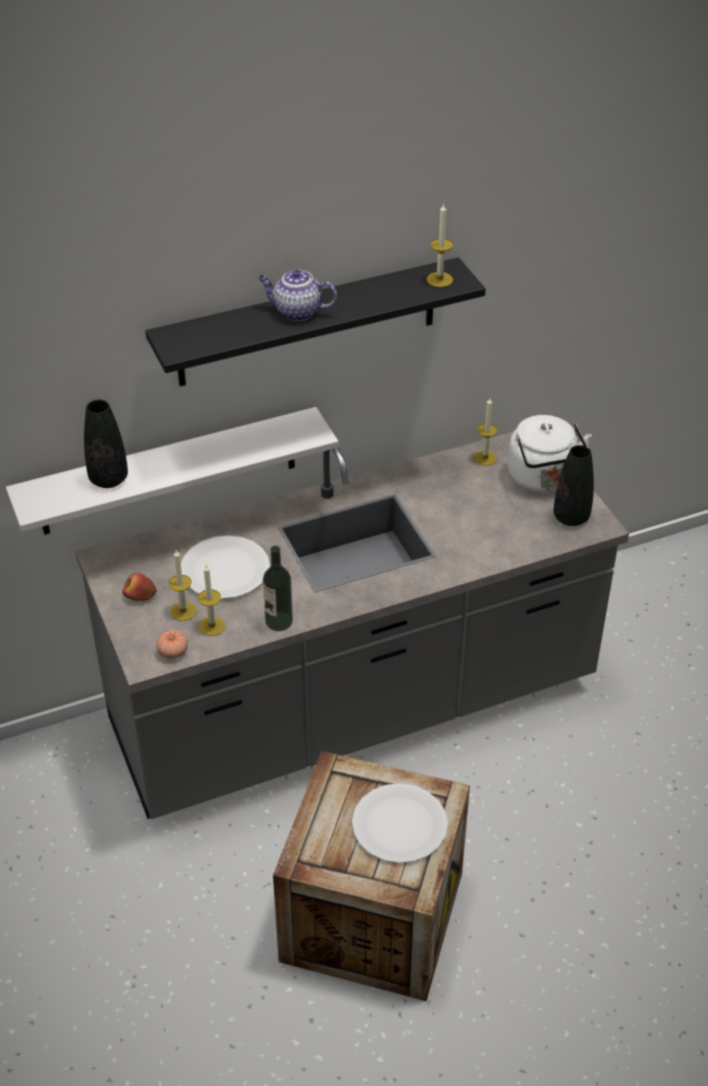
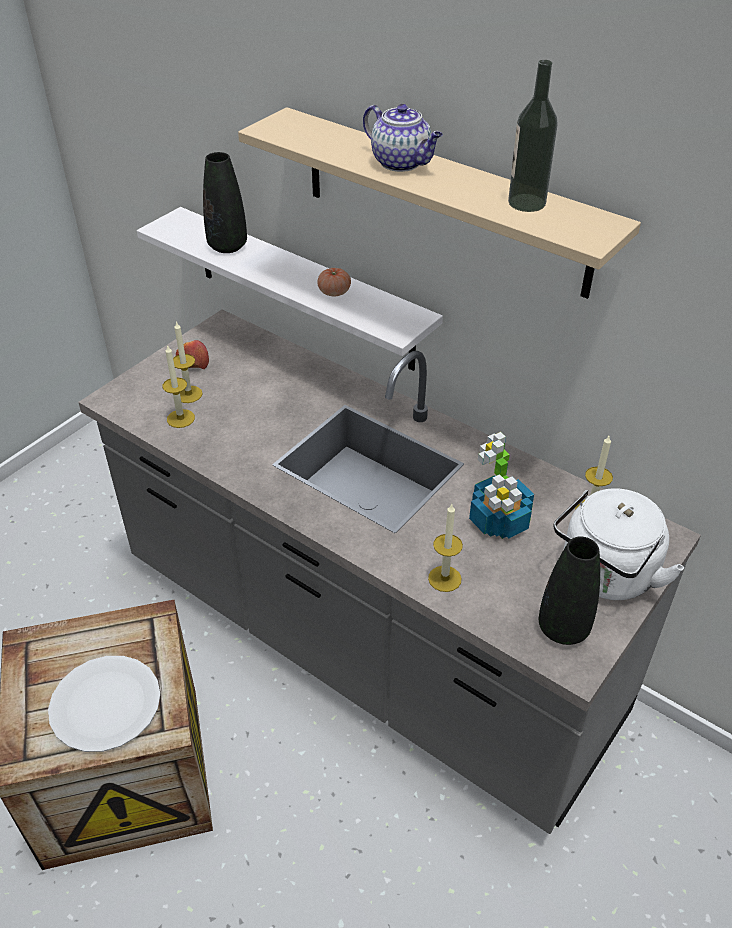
camera: 60 degrees right, 0 degrees up
black shelf [145,257,486,386] -> beige shelf [238,107,641,299]
tomato [156,630,188,659] -> tomato moved to [317,268,351,296]
white plate [181,536,270,599] -> none
teapot [258,270,337,321] -> teapot turned 150 degrees clockwise [363,104,443,172]
bottle [263,546,293,631] -> bottle moved to [508,60,558,212]
candle [427,203,453,287] -> candle moved to [428,504,463,592]
none -> potted plant [469,432,534,539]

